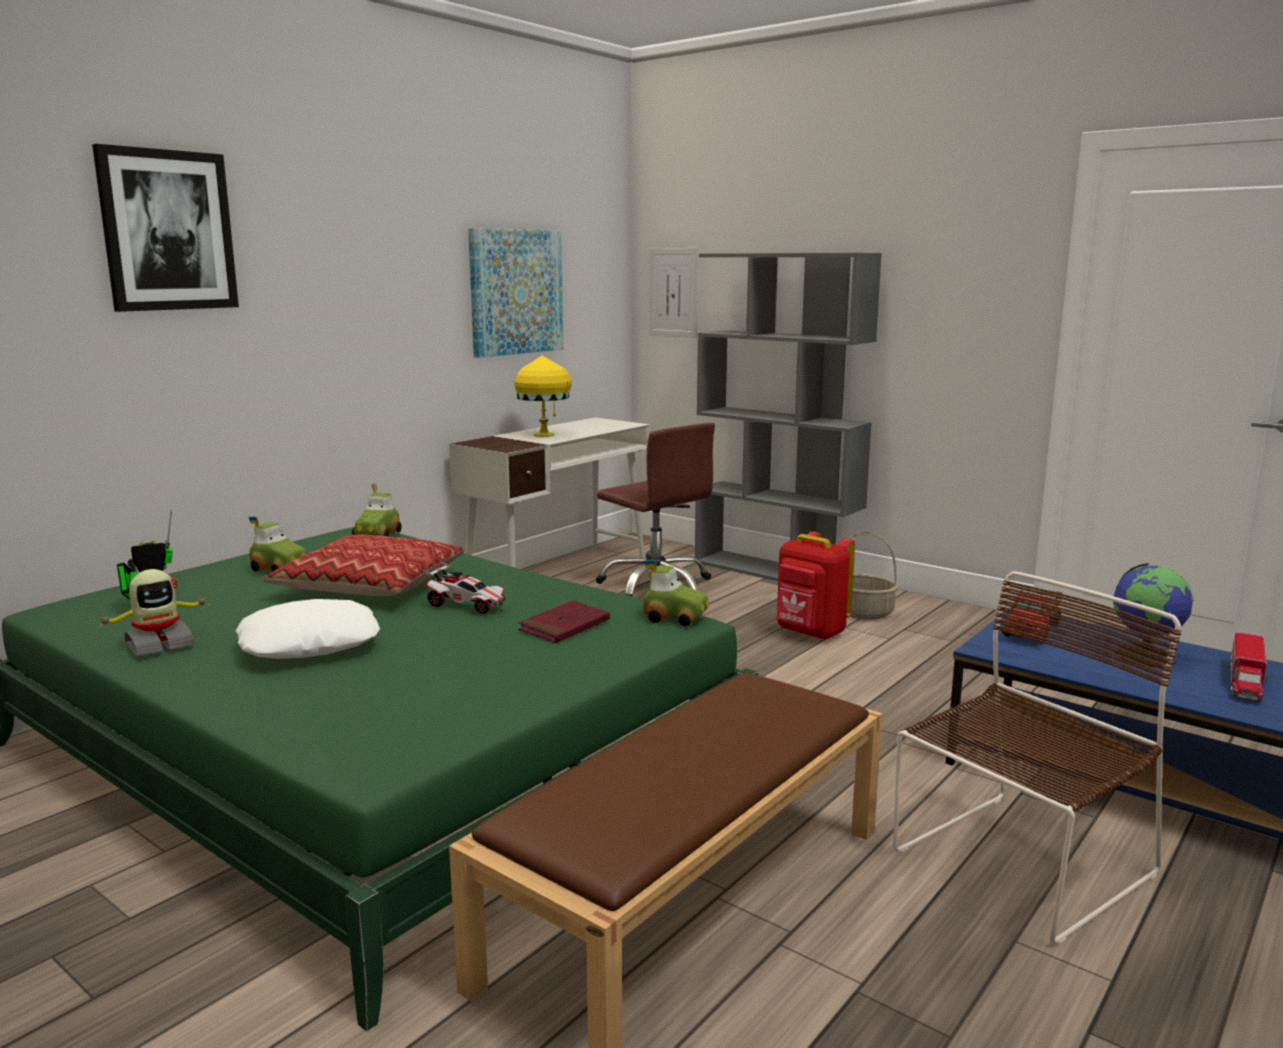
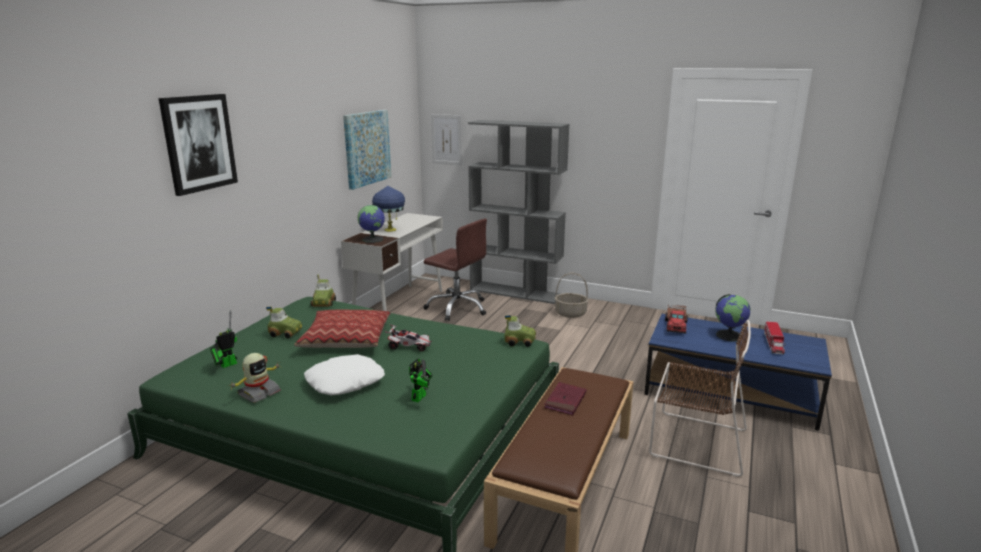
camera: 15 degrees left, 5 degrees up
yellow table lamp [515,355,572,437] -> blue table lamp [372,186,405,232]
red book [519,600,610,643] -> red book moved to [544,382,587,415]
red backpack [776,531,855,640] -> none
brown chair [893,571,1181,945] -> brown chair turned 75 degrees clockwise [649,320,751,477]
none -> globe [358,204,385,243]
none -> toy robot [409,359,433,402]

